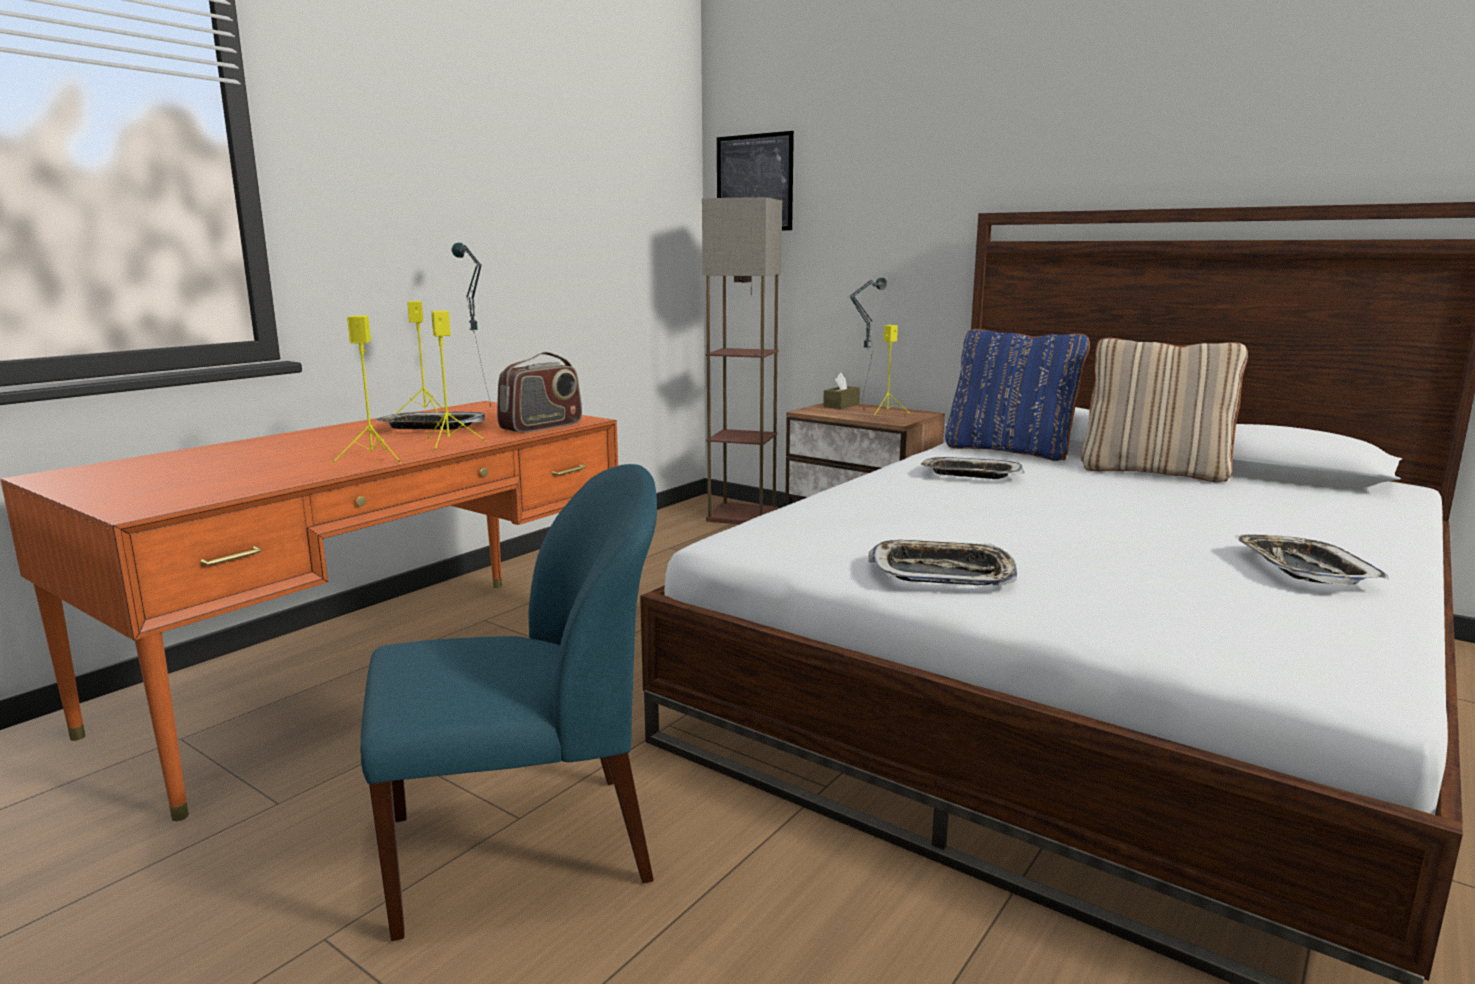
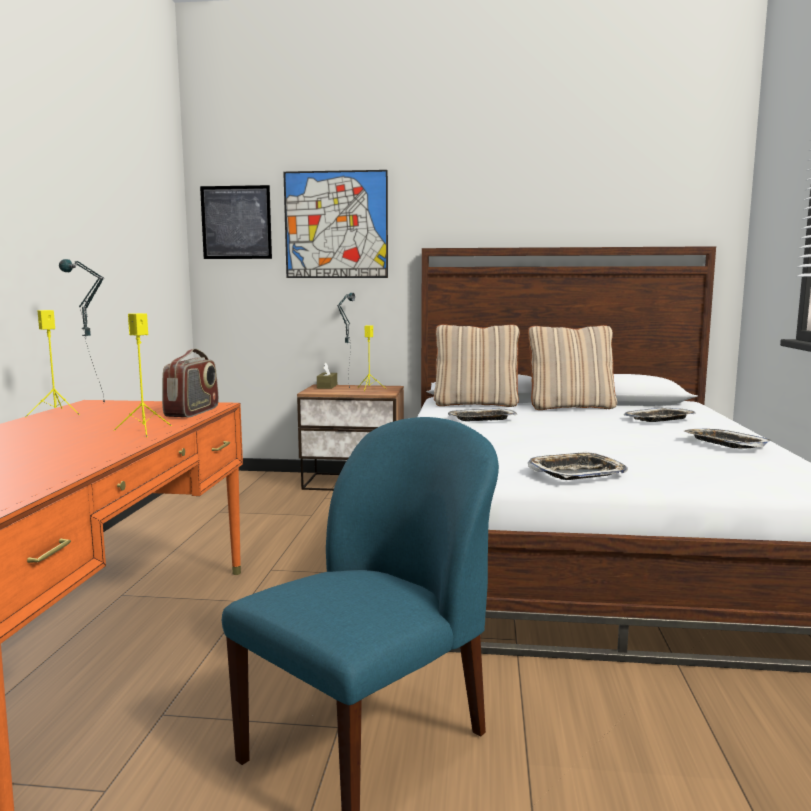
camera: 30 degrees left, 5 degrees down
yellow speaker [332,316,401,464] -> none
tray [375,412,485,430] -> tray moved to [624,408,696,422]
floor lamp [702,197,782,524] -> none
blue pillow [945,329,1090,461] -> beige pillow [434,324,520,407]
none -> picture [283,170,388,278]

